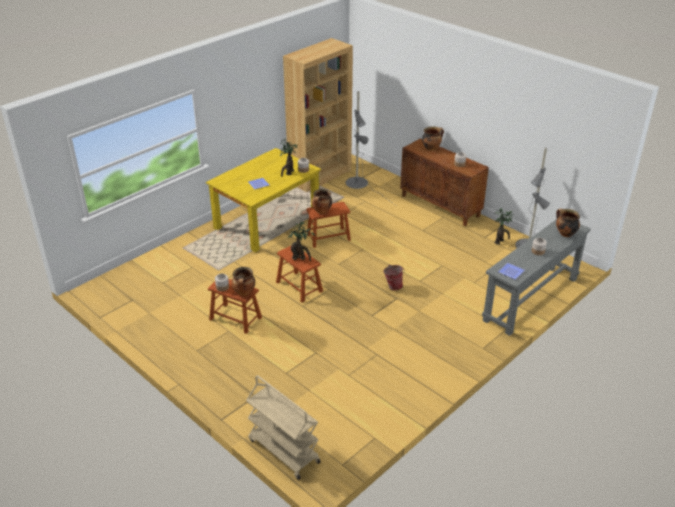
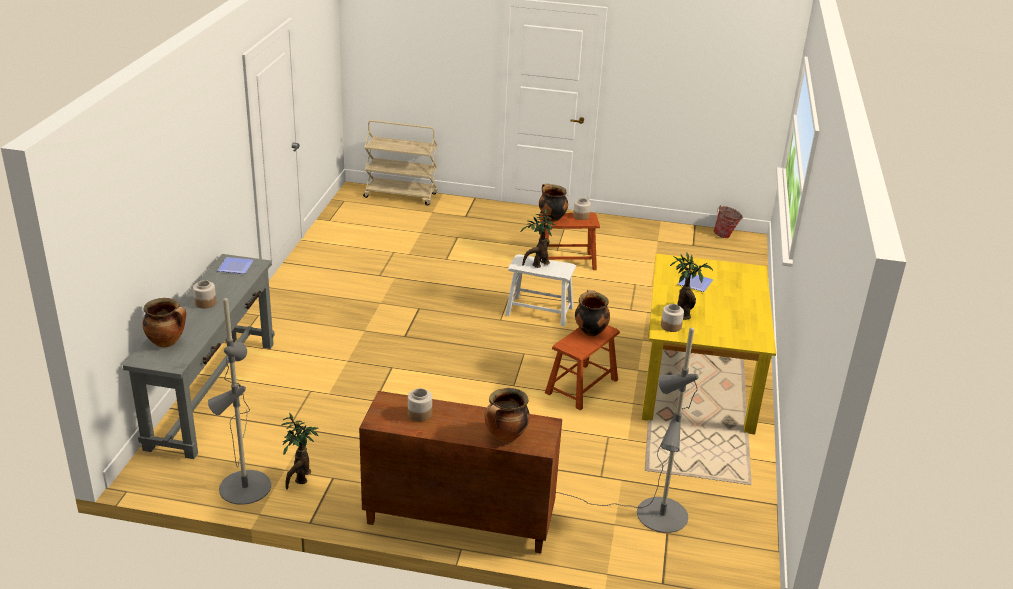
camera: 145 degrees right, 5 degrees down
brown stool [276,246,323,302] -> white stool [505,254,576,326]
brown bookcase [283,38,353,192] -> none
bucket [383,265,405,290] -> bucket moved to [713,205,743,238]

